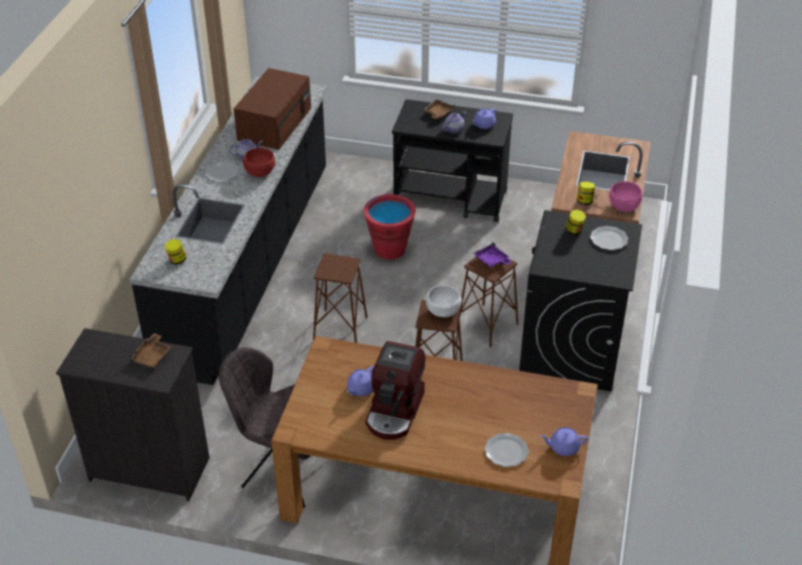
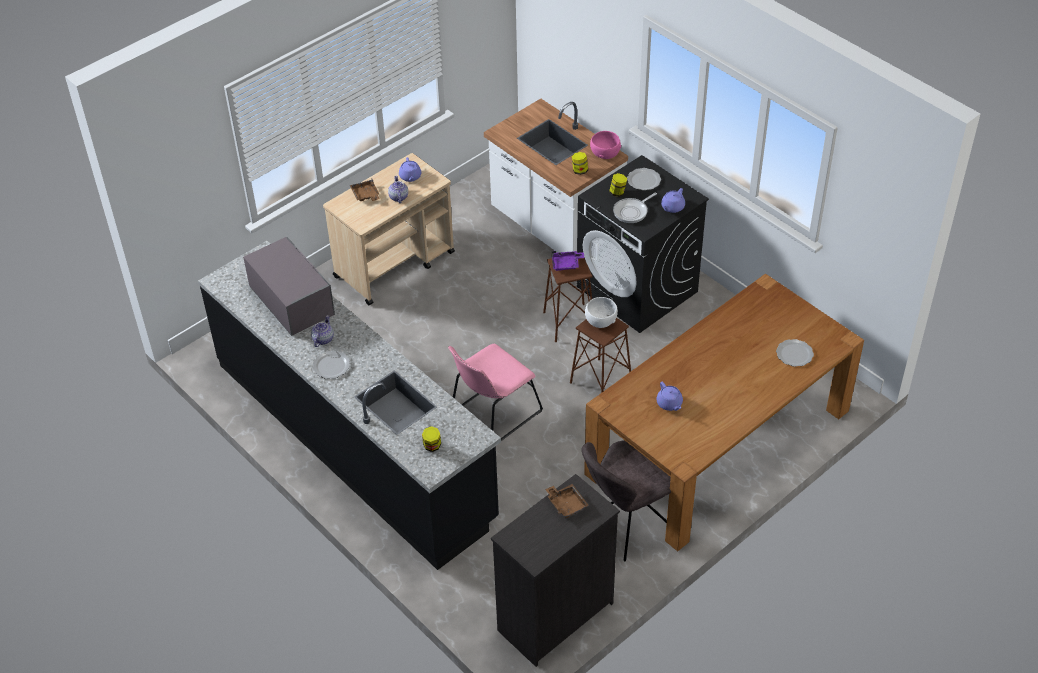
camera: 55 degrees left, 5 degrees up
brown microwave [233,68,311,150] -> grey microwave [243,237,335,336]
red bowl [243,148,276,177] -> none
brown stool [313,253,368,343] -> pink chair [448,344,543,441]
red bucket [364,194,416,260] -> none
coffee machine [366,341,425,440] -> none
black cart [392,99,513,222] -> beige cart [323,153,455,305]
purple teapot [540,427,588,456] -> purple teapot moved to [661,188,685,213]
none -> frying pan [613,192,657,223]

